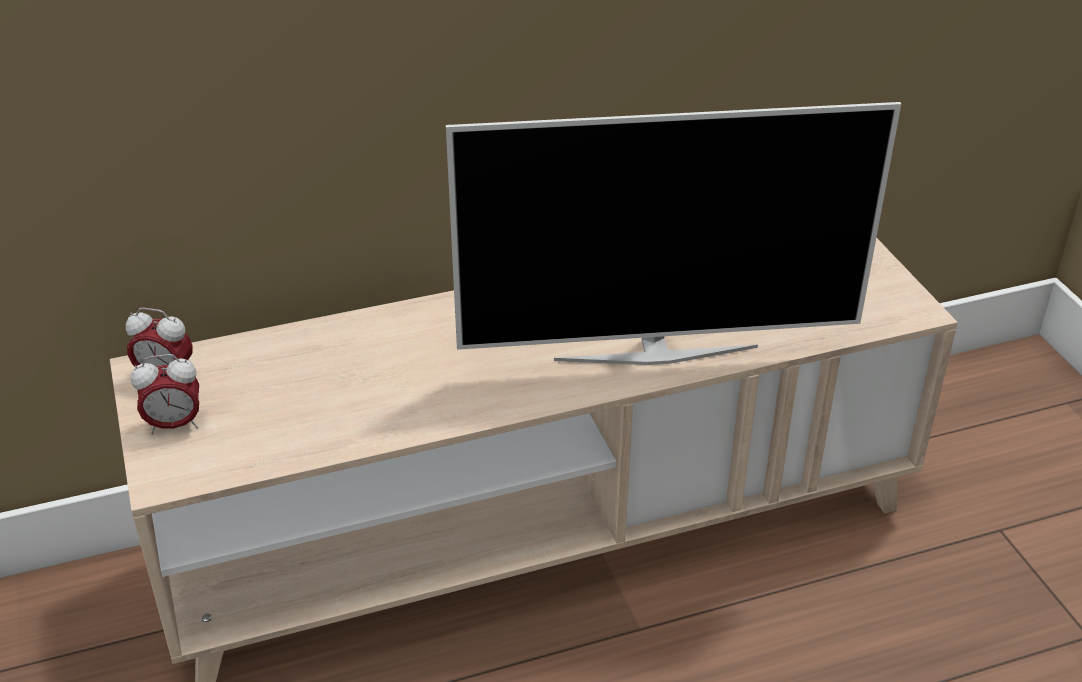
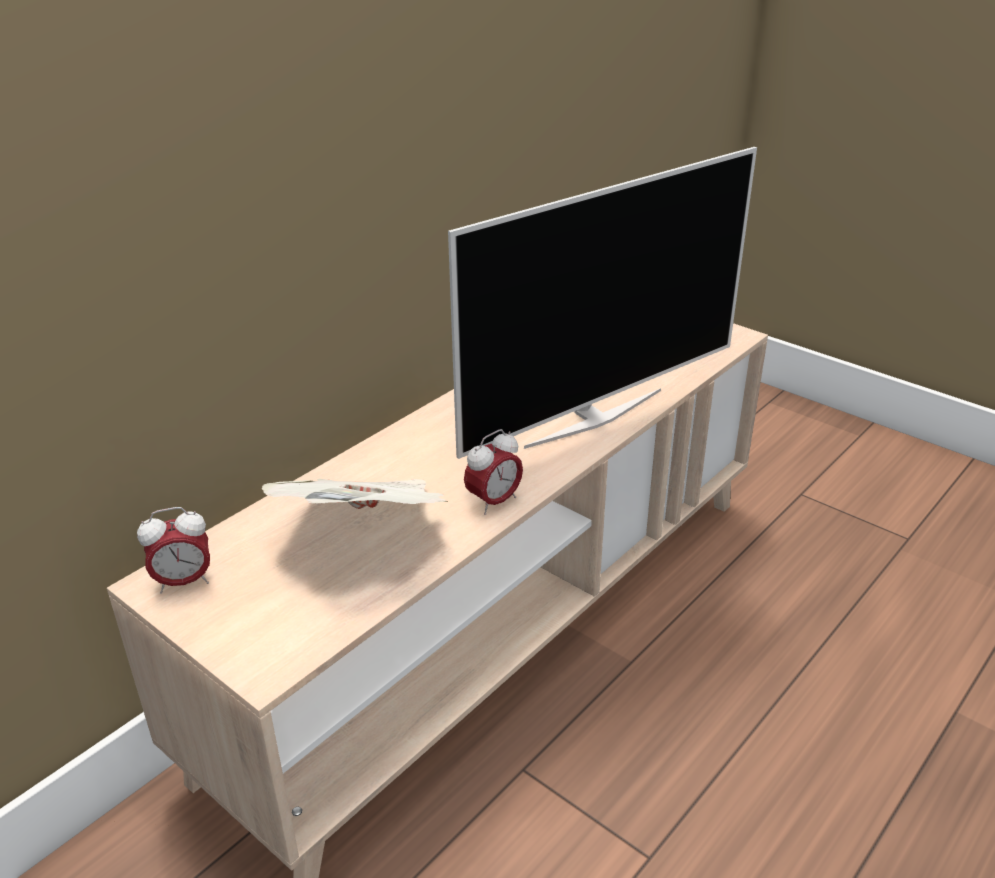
camera: 30 degrees left, 5 degrees down
alarm clock [131,354,199,435] -> alarm clock moved to [464,429,523,515]
none -> newspaper [262,479,449,509]

